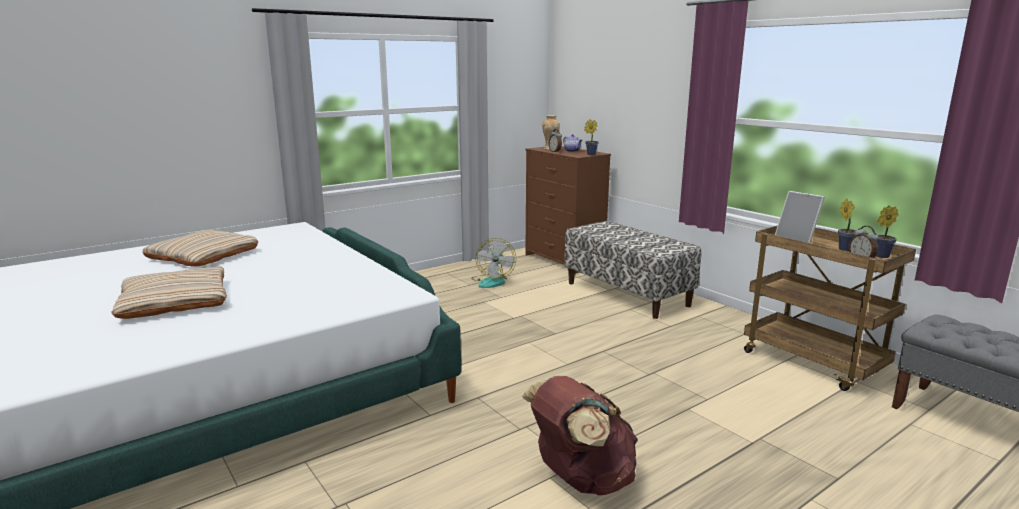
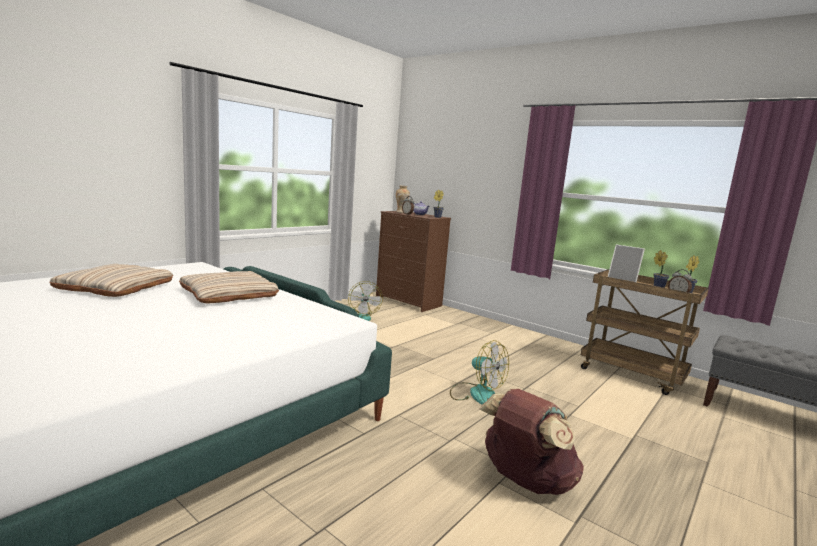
camera: 15 degrees left, 5 degrees down
beige pillow [111,266,227,319] -> beige pillow moved to [179,271,279,303]
bench [565,221,701,319] -> none
none -> fan [450,340,509,404]

